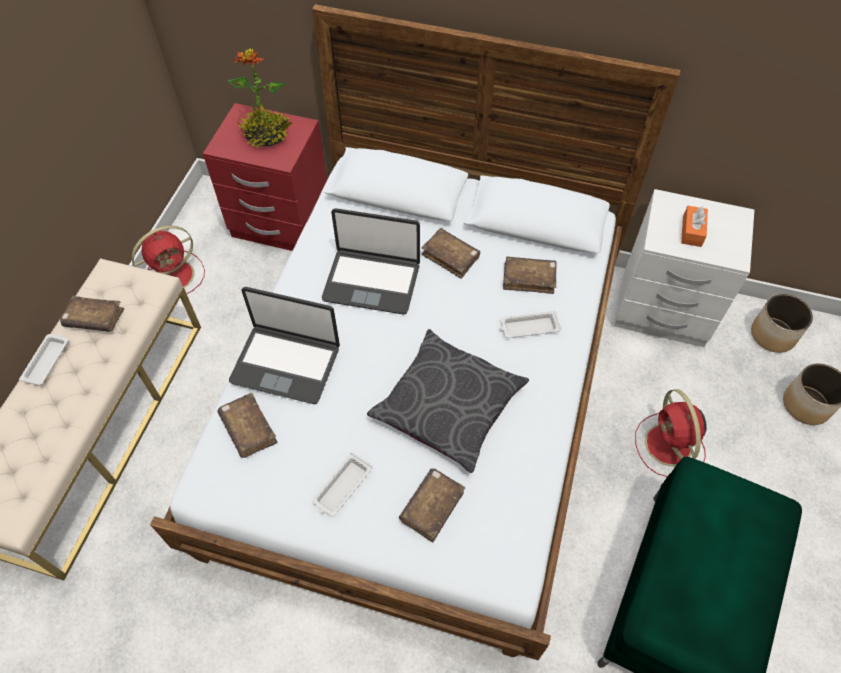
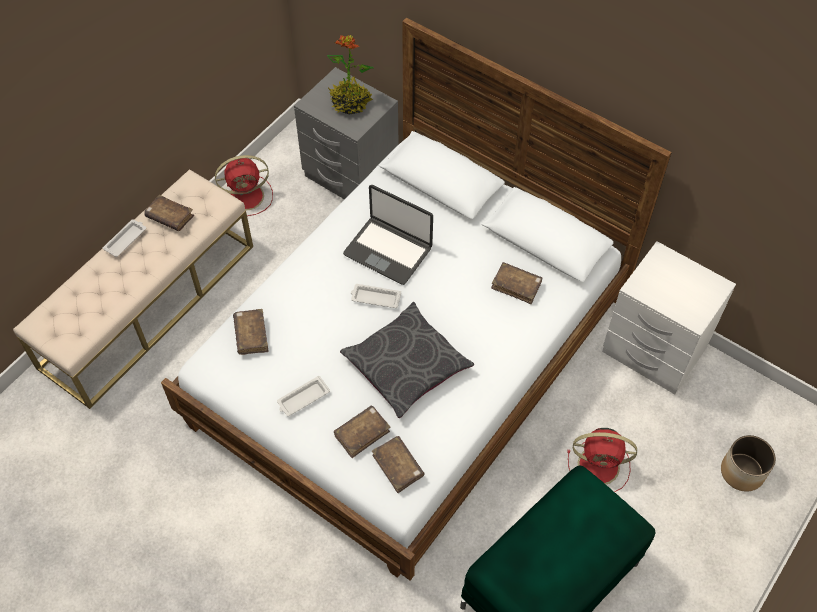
camera: 20 degrees right, 0 degrees up
red nightstand [203,103,327,251] -> grey nightstand [294,67,398,199]
laptop [229,287,340,404] -> none
brown book [422,228,480,279] -> brown book moved to [372,436,424,493]
white tray [500,310,561,338] -> white tray moved to [351,284,401,308]
red fan [635,389,707,477] -> red fan turned 90 degrees counterclockwise [567,428,637,492]
orange tissue box [681,206,708,247] -> none
planter [751,294,813,353] -> none

